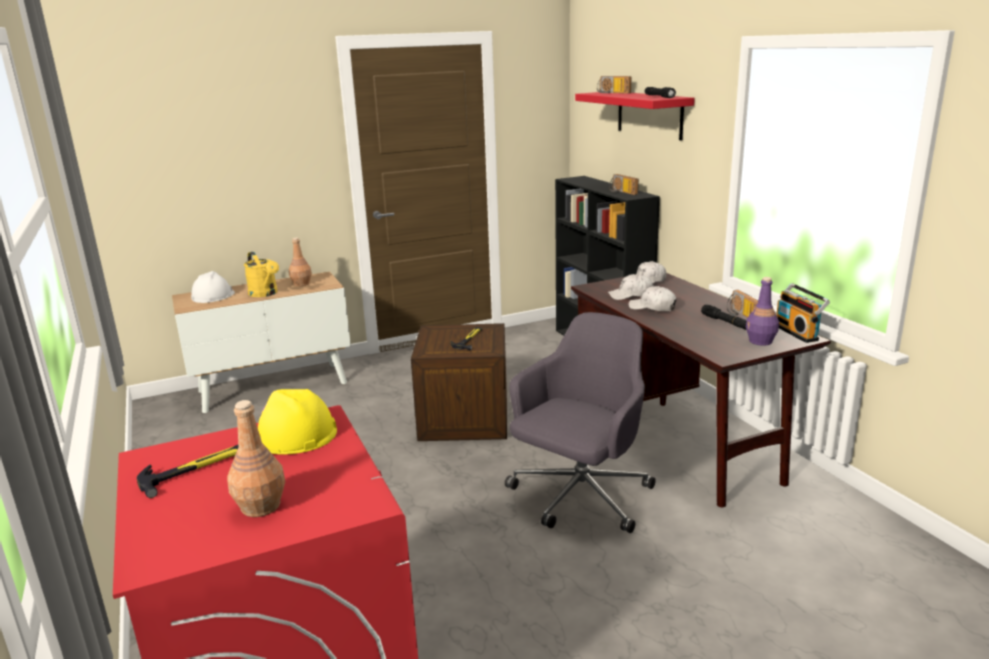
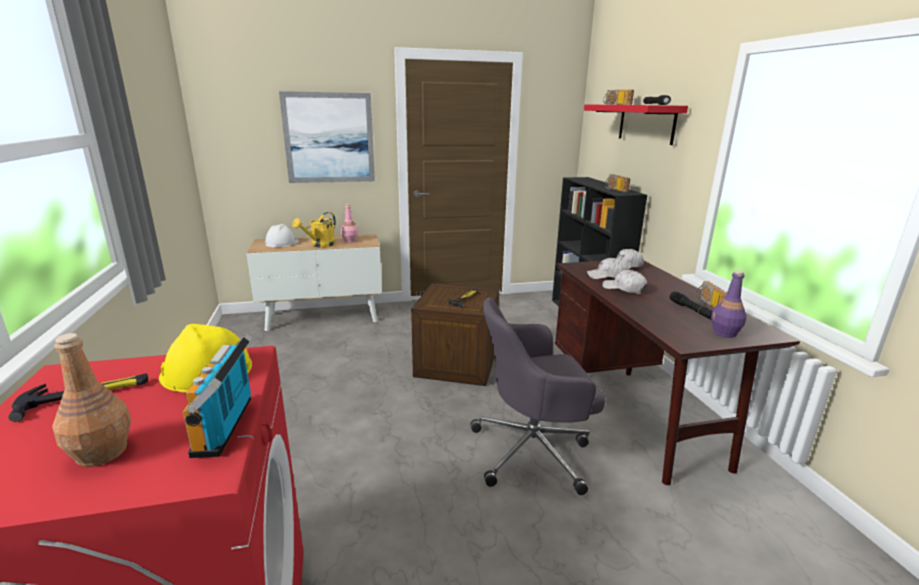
camera: 10 degrees right, 0 degrees up
yellow watering can [244,252,279,297] -> yellow watering can turned 60 degrees clockwise [292,212,336,247]
brown bottle [289,238,312,286] -> pink bottle [341,204,358,243]
grey office chair [505,312,656,533] -> grey office chair turned 150 degrees counterclockwise [470,297,605,495]
radio [776,283,830,343] -> radio moved to [183,333,252,458]
none -> picture [279,91,375,183]

